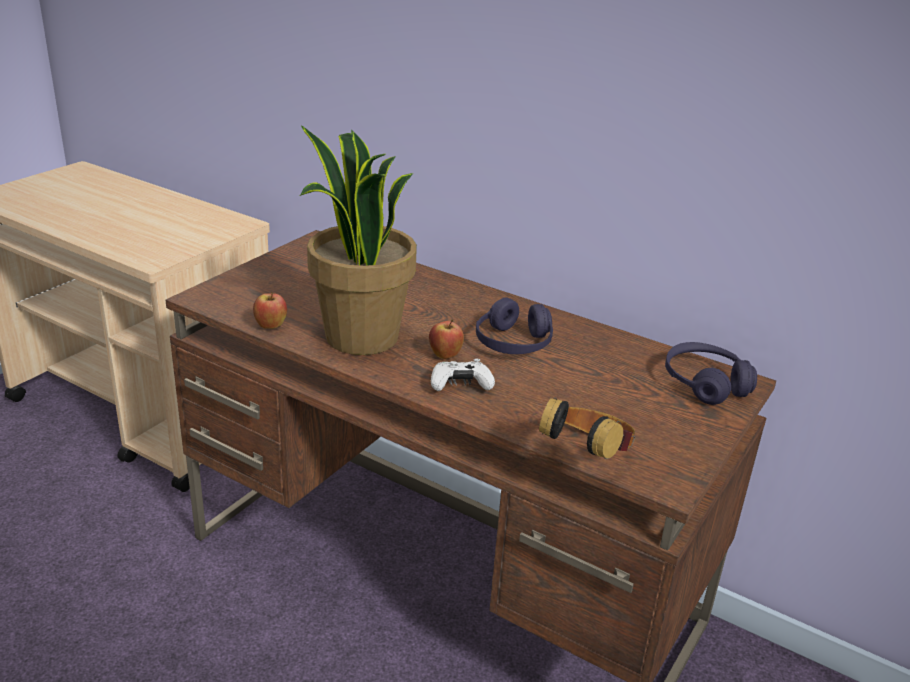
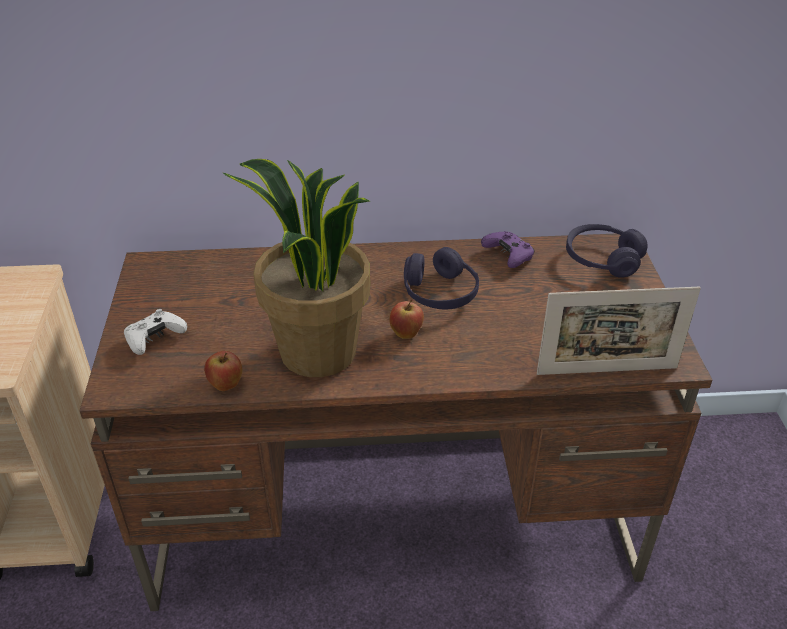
camera: 35 degrees left, 10 degrees up
white game controller [431,359,495,391] -> white game controller moved to [124,309,187,355]
headphones [539,397,635,459] -> picture frame [537,287,701,375]
none -> purple game controller [481,231,535,268]

